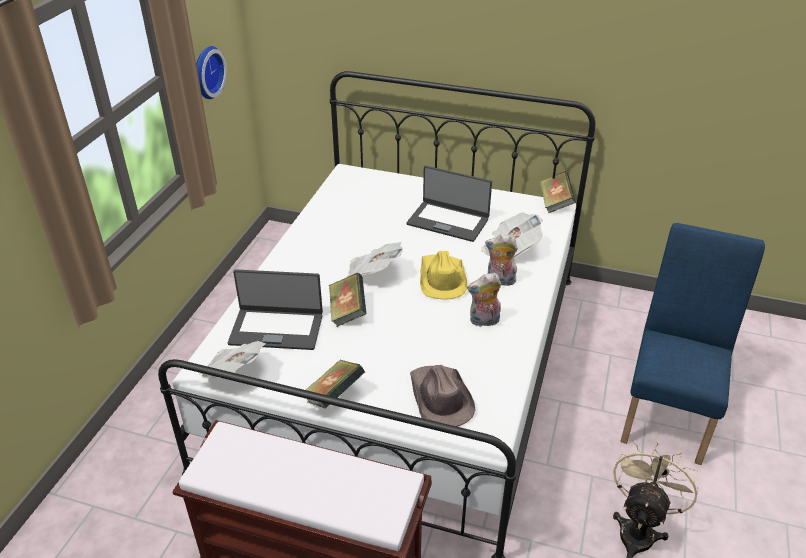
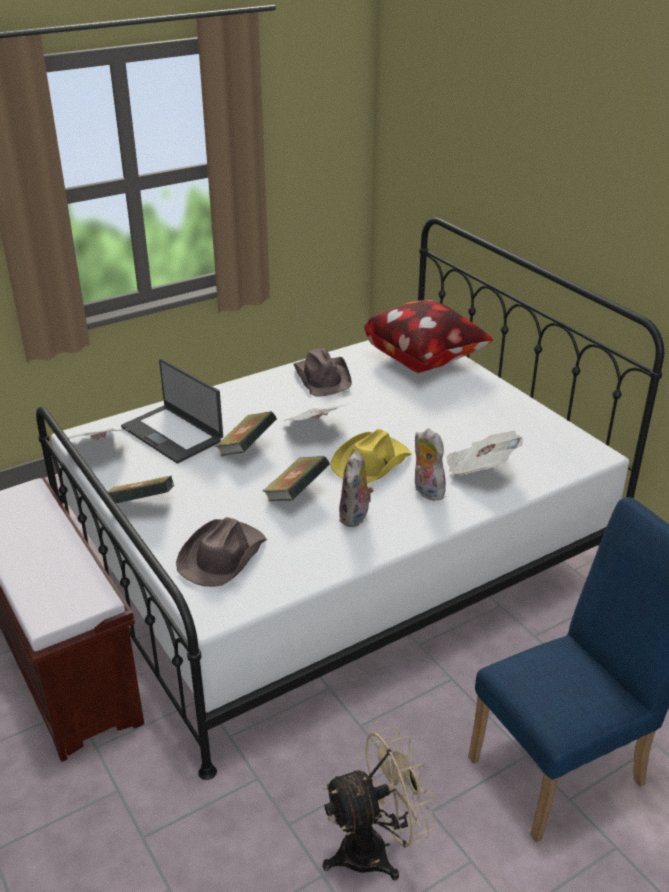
camera: 40 degrees right, 5 degrees down
wall clock [196,46,227,99] -> none
laptop [407,166,492,242] -> none
plush toy [467,273,501,327] -> plush toy turned 105 degrees counterclockwise [339,451,374,527]
book [539,171,576,213] -> book moved to [263,456,330,501]
none -> brown hat [293,348,352,397]
none -> pillow [364,300,493,373]

